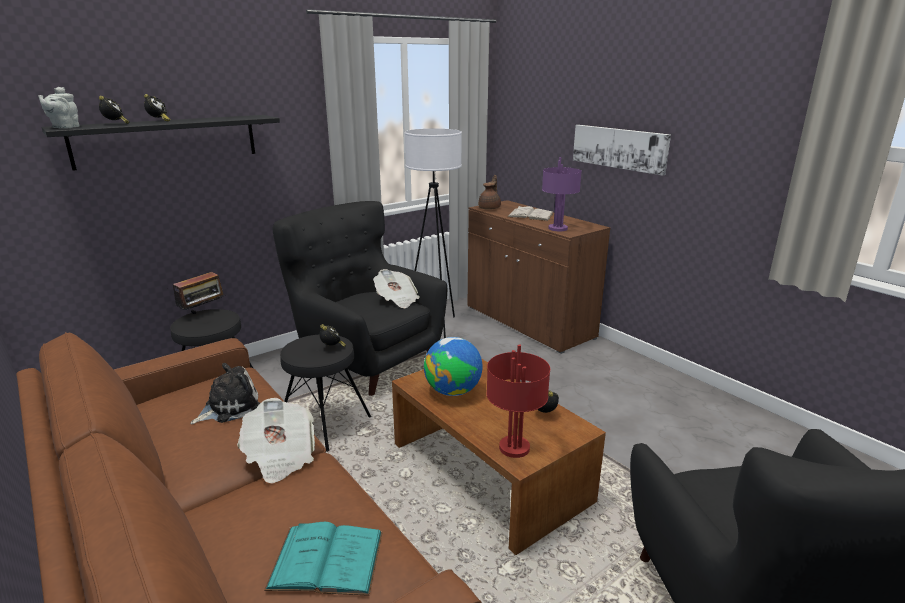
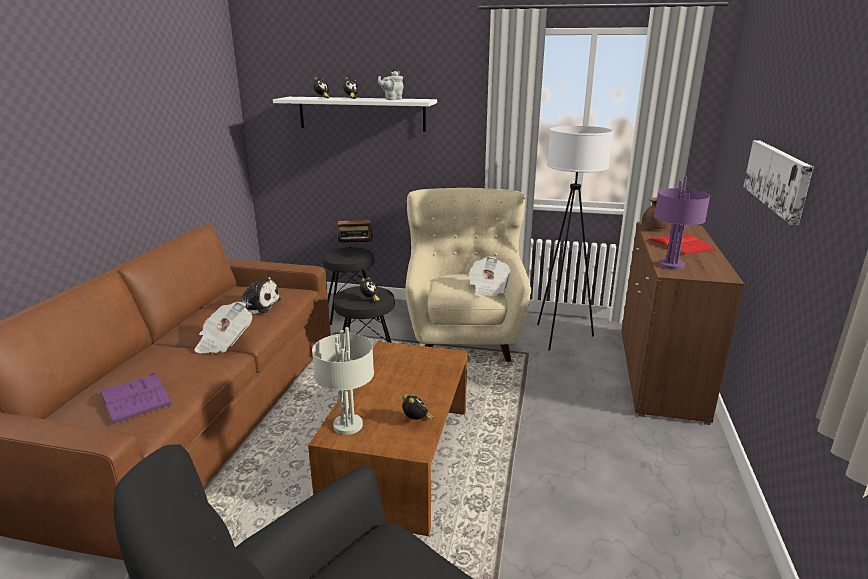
camera: 50 degrees right, 0 degrees up
grey teapot [38,87,79,129] -> grey teapot moved to [378,71,403,100]
black shelf [41,115,280,171] -> white shelf [273,97,437,132]
turquoise book [264,522,383,596] -> purple book [99,373,173,425]
black armchair [272,201,447,396] -> beige armchair [405,188,531,362]
globe [424,337,483,396] -> none
red table lamp [486,344,550,458] -> grey table lamp [312,327,374,435]
white book [507,206,554,221] -> red book [648,233,717,256]

